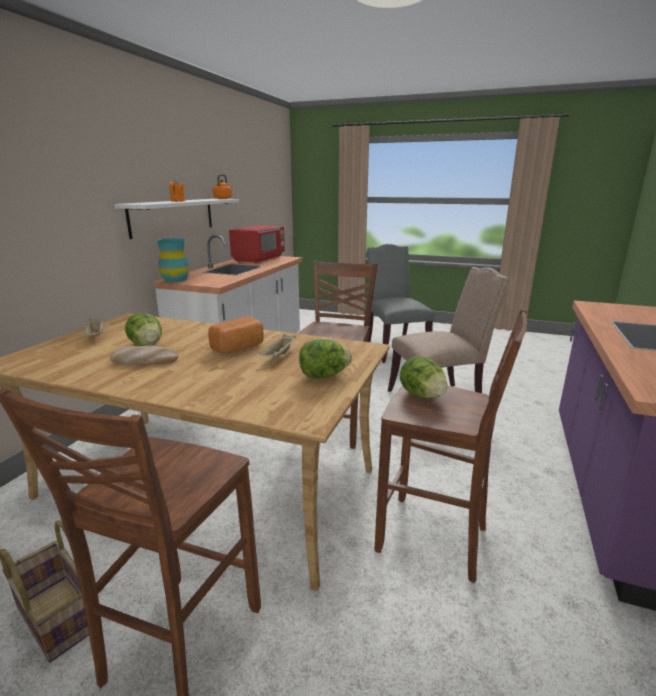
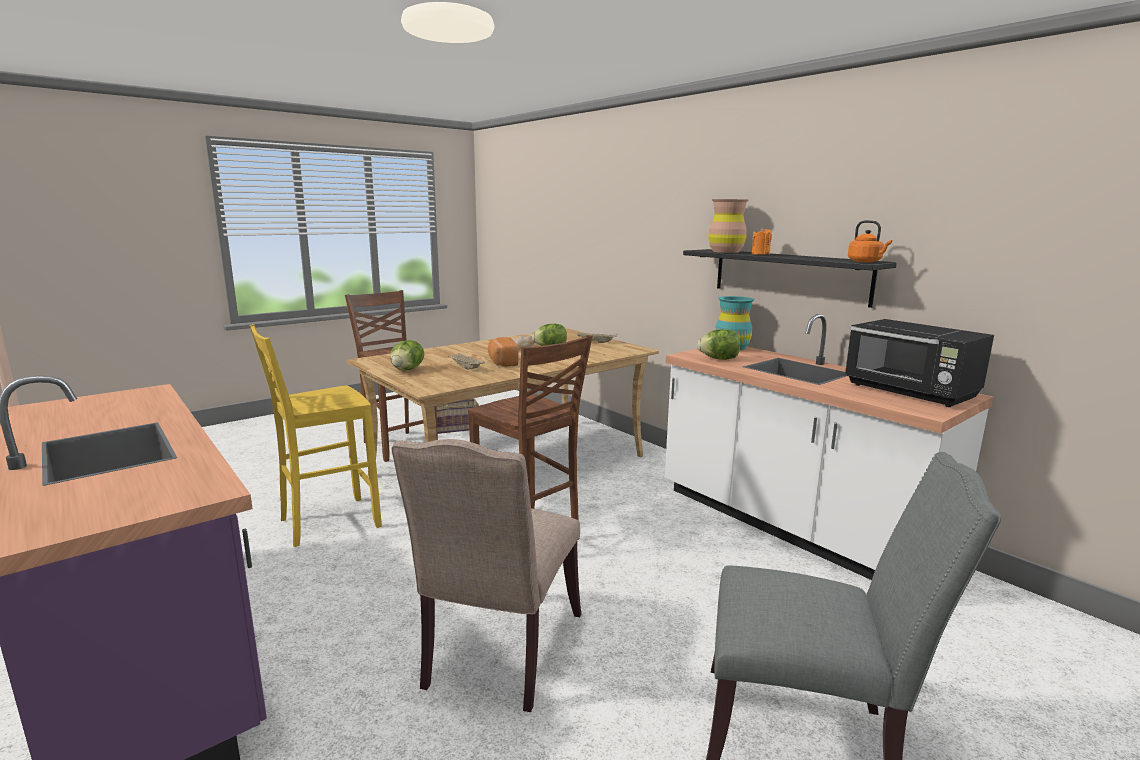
camera: 120 degrees right, 5 degrees down
white shelf [114,199,239,239] -> black shelf [683,249,897,308]
red microwave [229,226,285,263] -> black microwave [845,319,994,407]
brown stool [375,309,527,583] -> yellow stool [250,324,382,547]
lettuce [400,356,448,398] -> lettuce moved to [697,329,741,360]
none -> brown vase [708,199,748,253]

